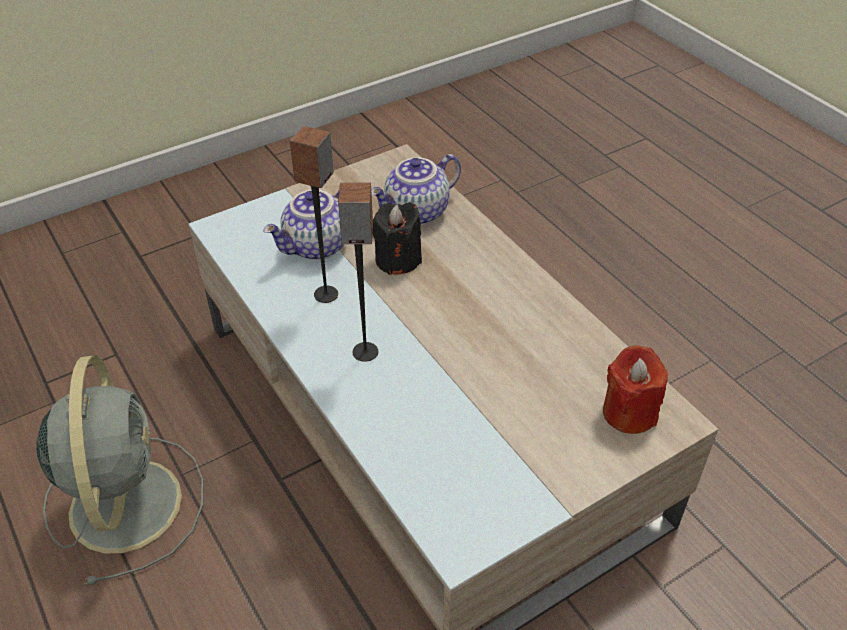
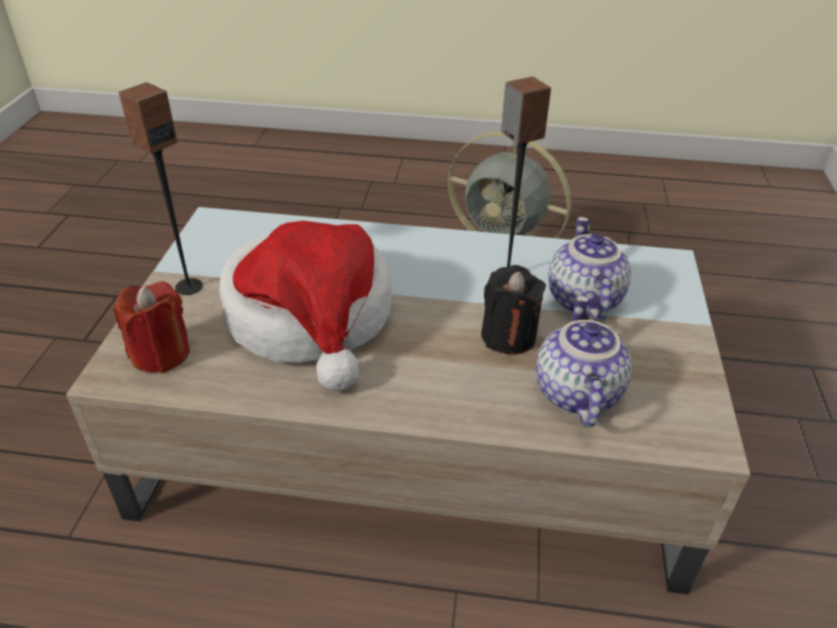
camera: 130 degrees right, 5 degrees down
speaker [338,182,378,362] -> speaker moved to [119,82,203,295]
none -> hat [219,221,392,391]

